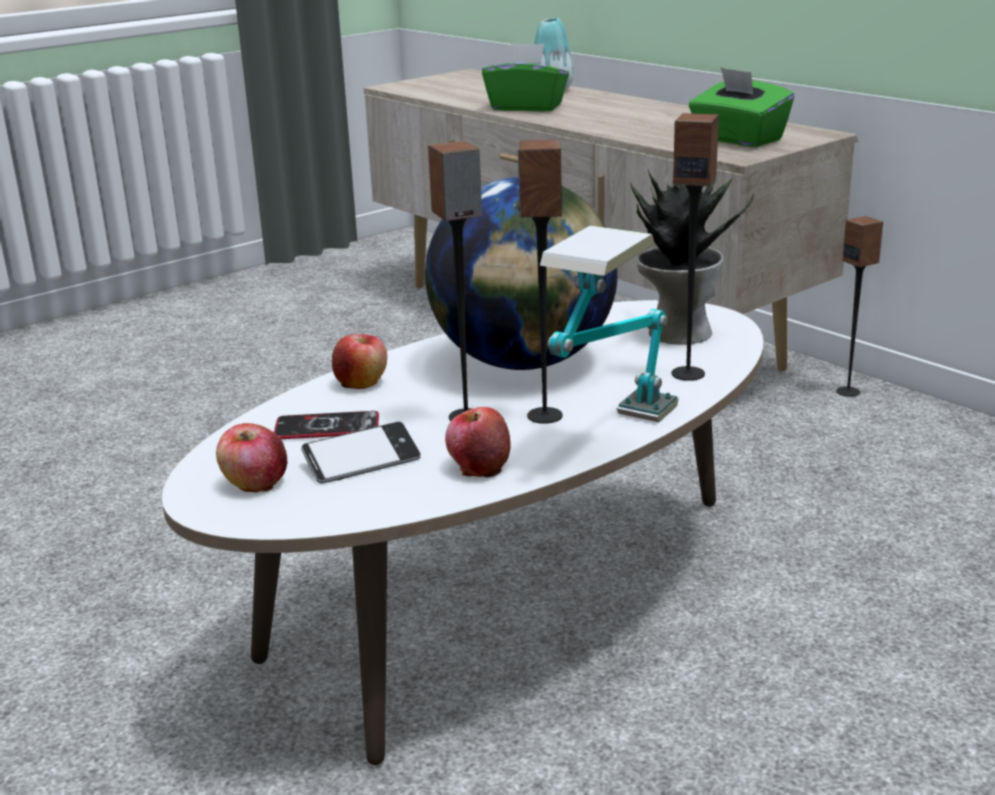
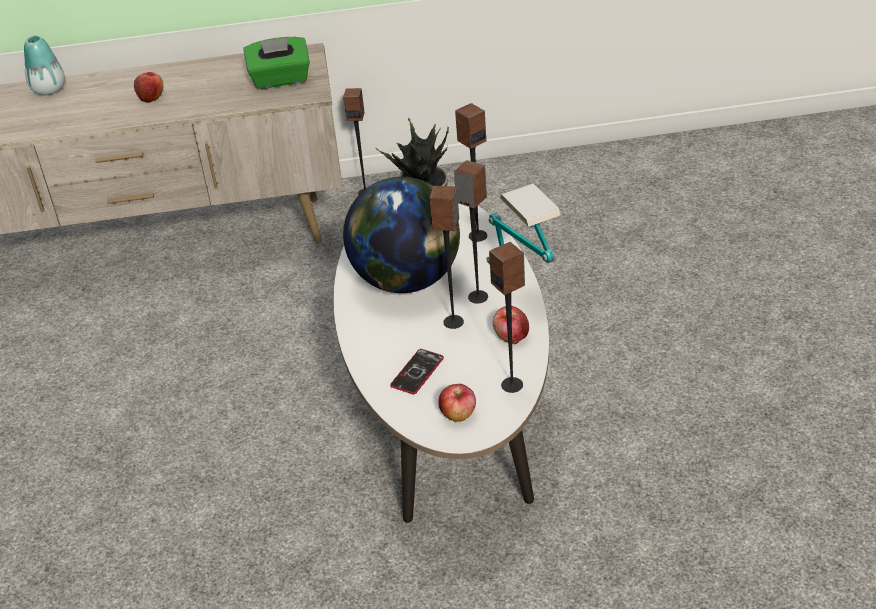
camera: 55 degrees left, 15 degrees up
phone [301,422,421,483] -> none
apple [332,334,387,389] -> apple moved to [134,72,163,103]
green tissue box [482,43,569,112] -> none
none -> speaker [489,242,525,393]

